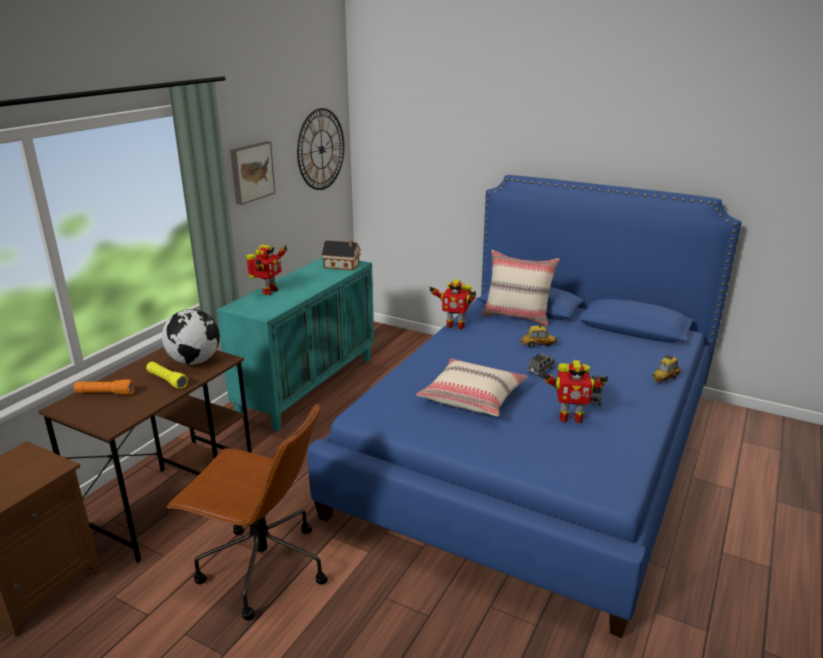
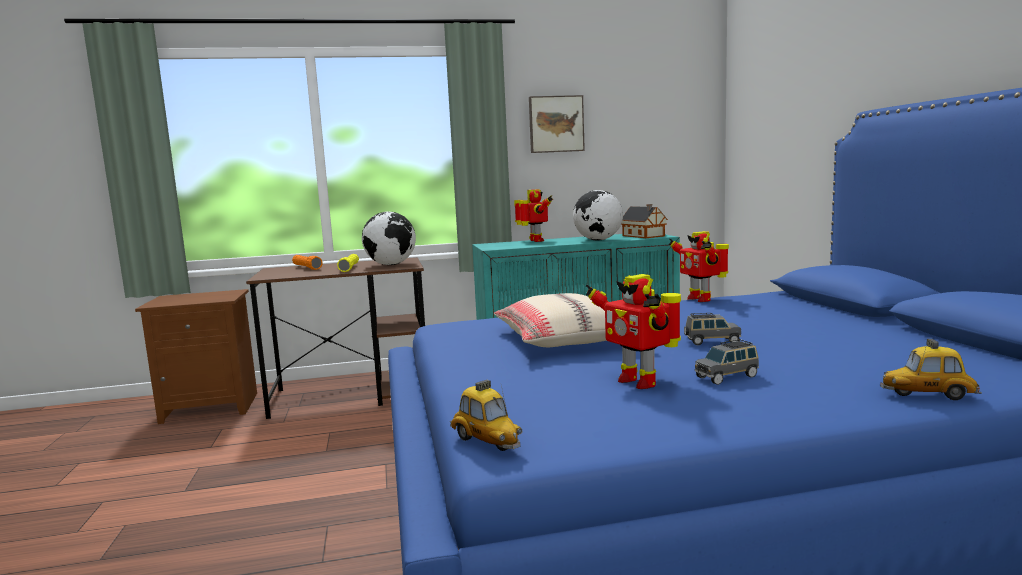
camera: 50 degrees right, 15 degrees down
brown office chair [166,403,328,620] -> none
toy robot [246,244,287,295] -> toy robot turned 90 degrees counterclockwise [514,189,553,242]
wall clock [297,108,344,190] -> none
beige pillow [482,250,560,326] -> none
toy car [520,323,557,348] -> toy car moved to [450,380,522,451]
none -> globe [573,190,623,241]

